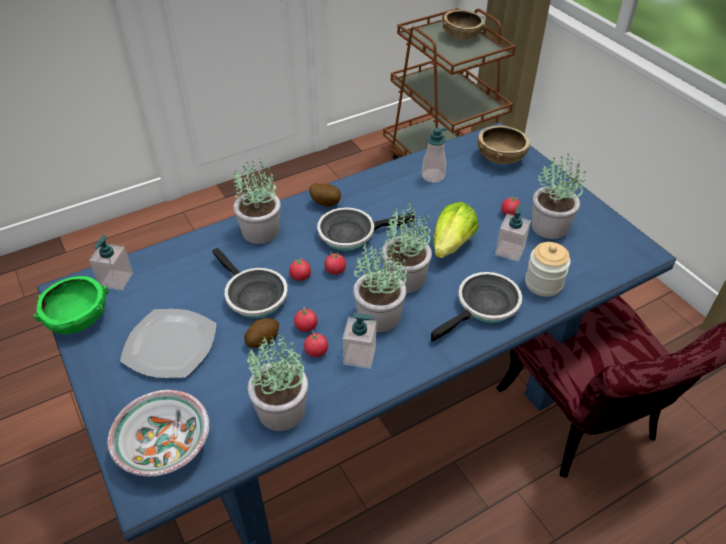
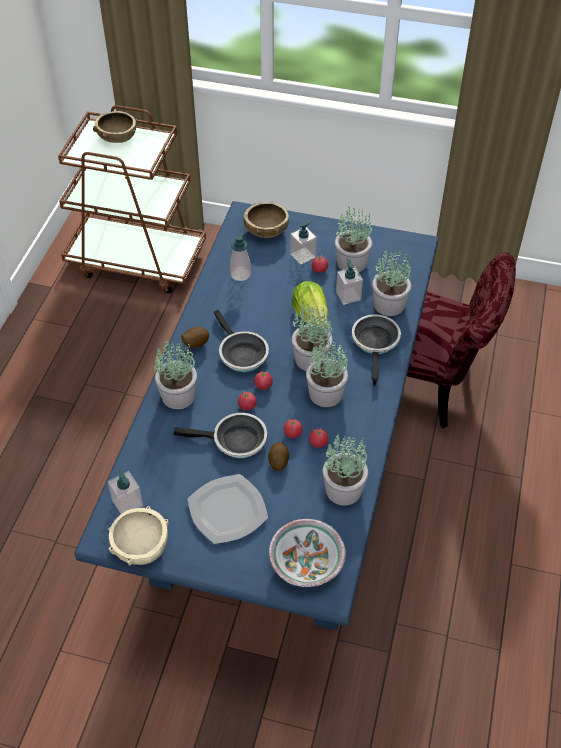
camera: 45 degrees left, 5 degrees up
green bowl [33,276,109,334] -> beige bowl [109,506,169,566]
frying pan [317,207,415,251] -> frying pan turned 60 degrees counterclockwise [214,310,269,372]
soap dispenser [343,313,376,369] -> soap dispenser moved to [290,220,317,264]
jar [525,242,571,297] -> potted plant [372,249,411,316]

